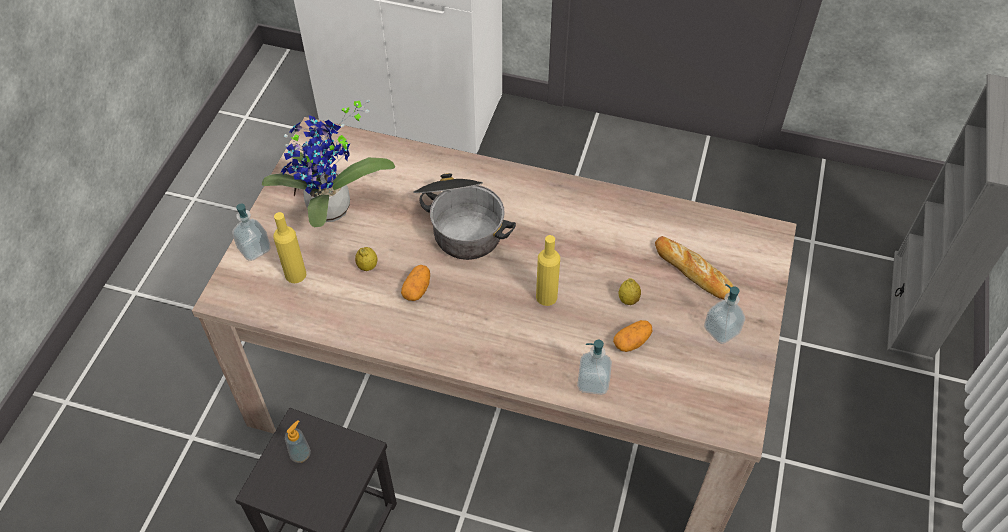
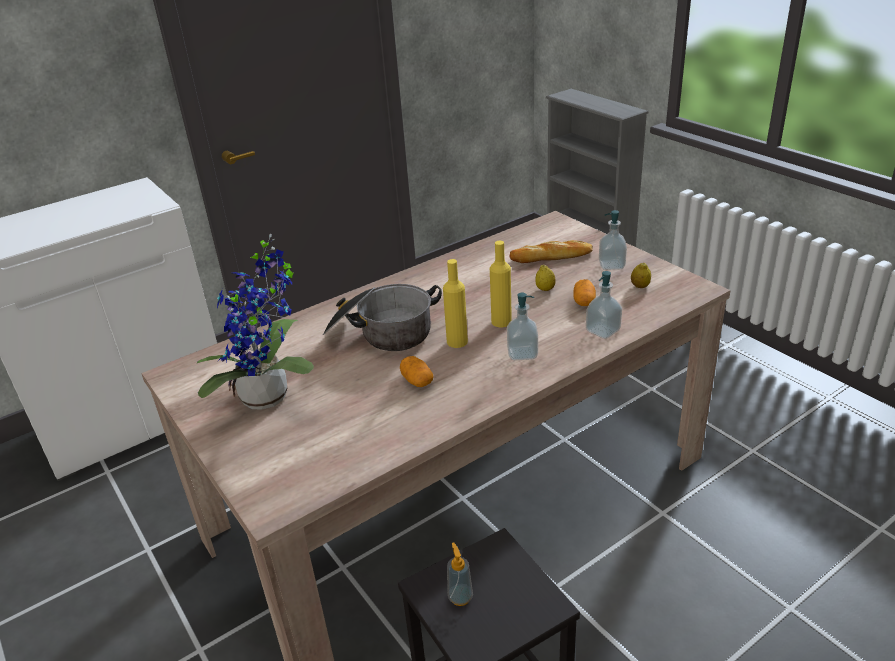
camera: 50 degrees left, 20 degrees down
soap dispenser [232,204,271,261] -> soap dispenser moved to [507,293,538,360]
yellow bottle [273,212,306,283] -> yellow bottle moved to [443,259,468,348]
lemon [355,247,378,271] -> lemon moved to [631,263,651,288]

